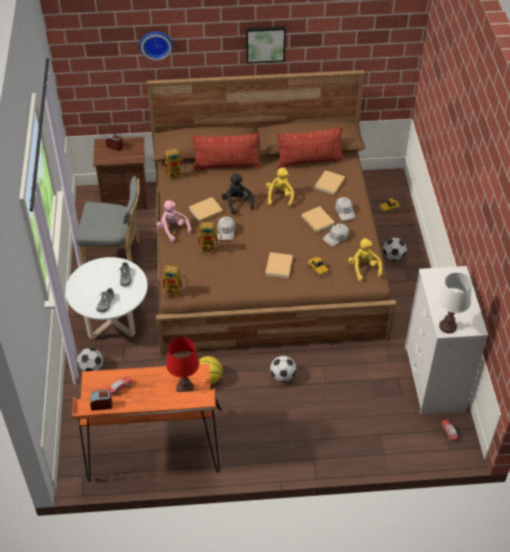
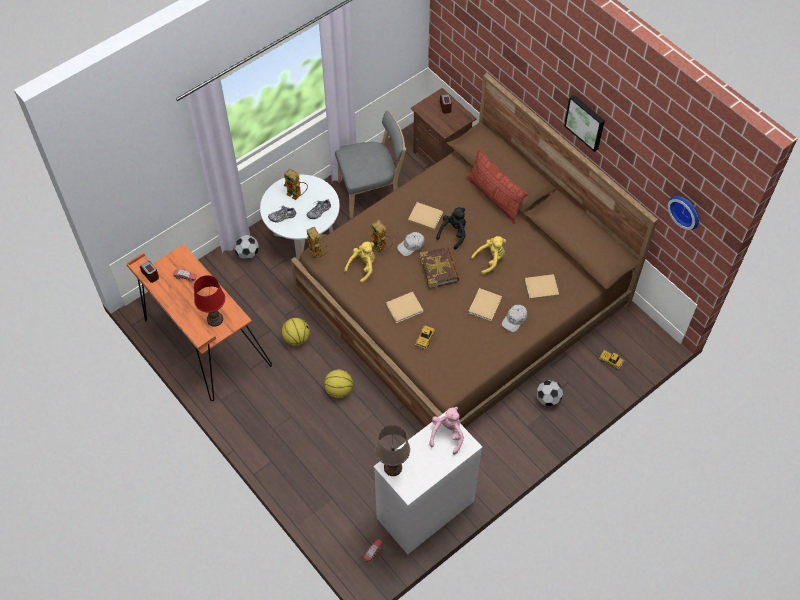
camera: 55 degrees right, 10 degrees up
grey chair [76,176,140,265] -> grey chair turned 75 degrees counterclockwise [335,111,406,218]
wall clock [139,32,173,61] -> wall clock moved to [668,196,699,230]
pink plush toy [156,200,191,242] -> pink plush toy moved to [429,407,464,455]
toy robot [165,148,186,180] -> toy robot moved to [284,168,308,200]
football [270,356,296,382] -> basketball [324,369,353,398]
pillow [276,127,344,169] -> none
white cap [323,224,349,246] -> none
yellow plush toy [348,238,382,281] -> yellow plush toy moved to [344,242,375,284]
white table lamp [438,273,472,333] -> brown table lamp [376,425,410,476]
none -> book [420,247,459,289]

